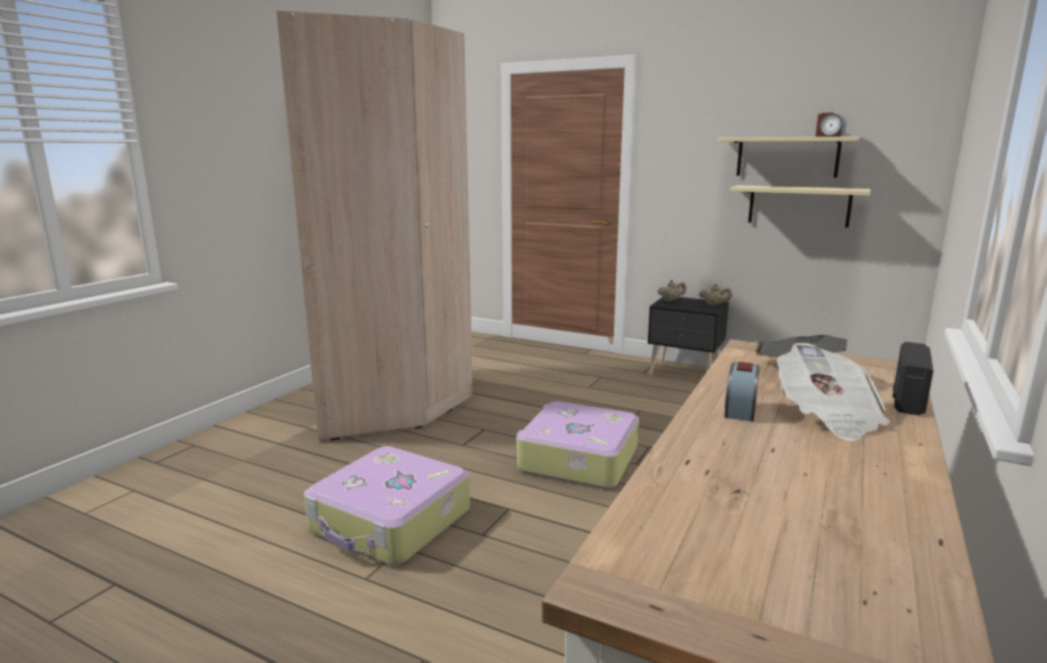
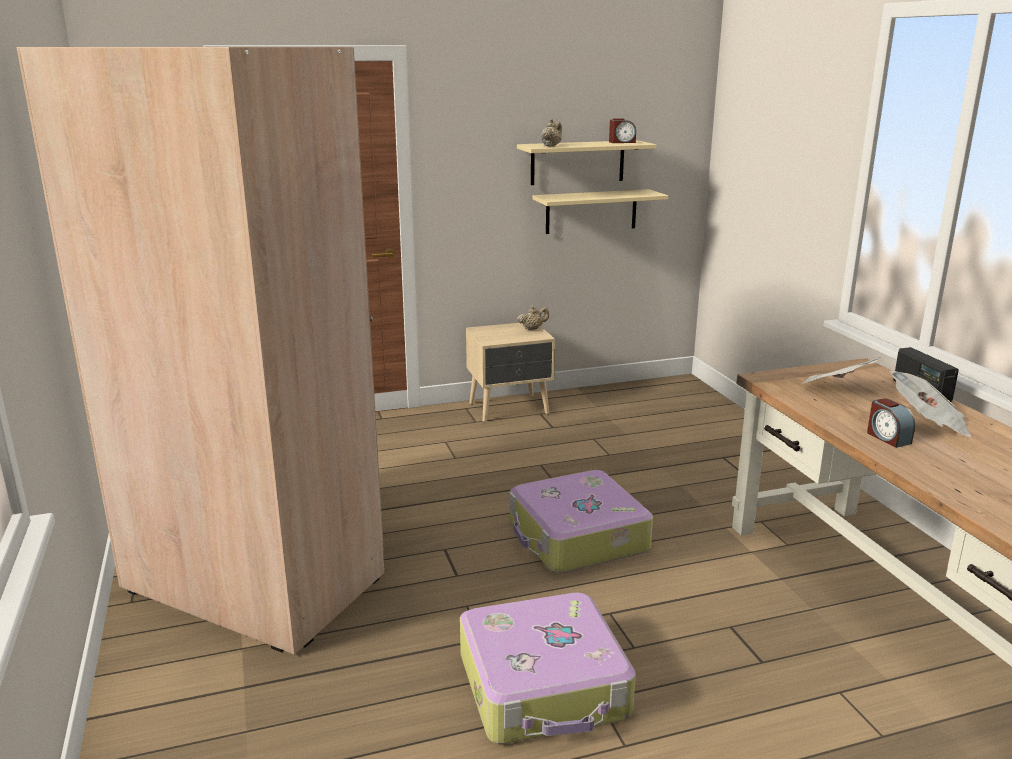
camera: 45 degrees left, 5 degrees up
black nightstand [648,297,729,375] -> beige nightstand [466,323,555,422]
beige teapot [658,280,686,302] -> beige teapot moved to [541,119,562,147]

